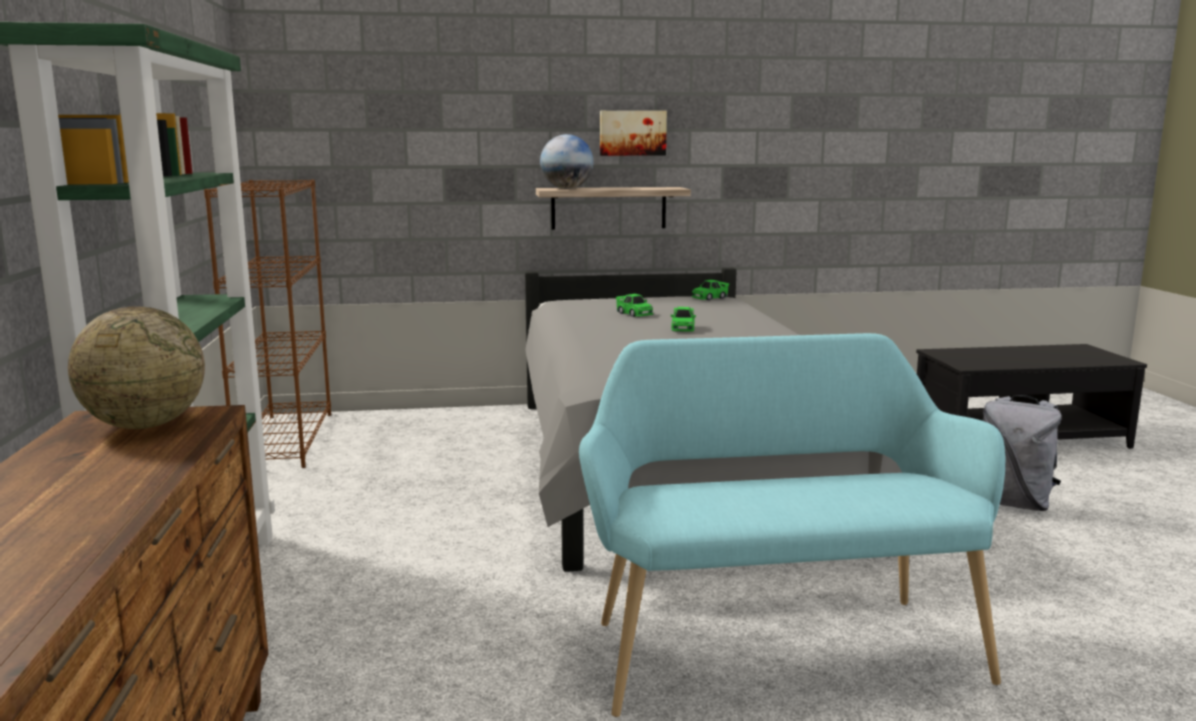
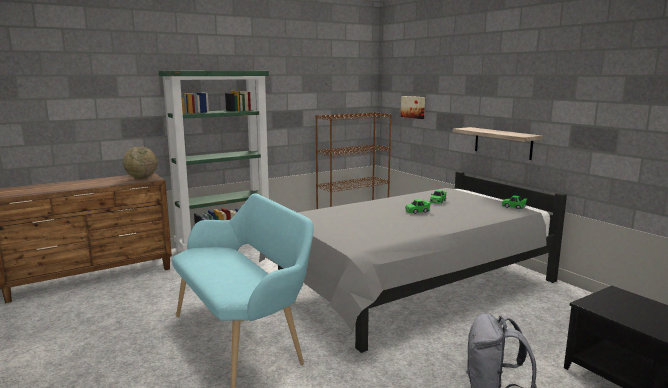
camera: 65 degrees right, 0 degrees up
globe [540,134,593,189] -> none
picture [600,111,667,156] -> picture moved to [401,96,425,119]

